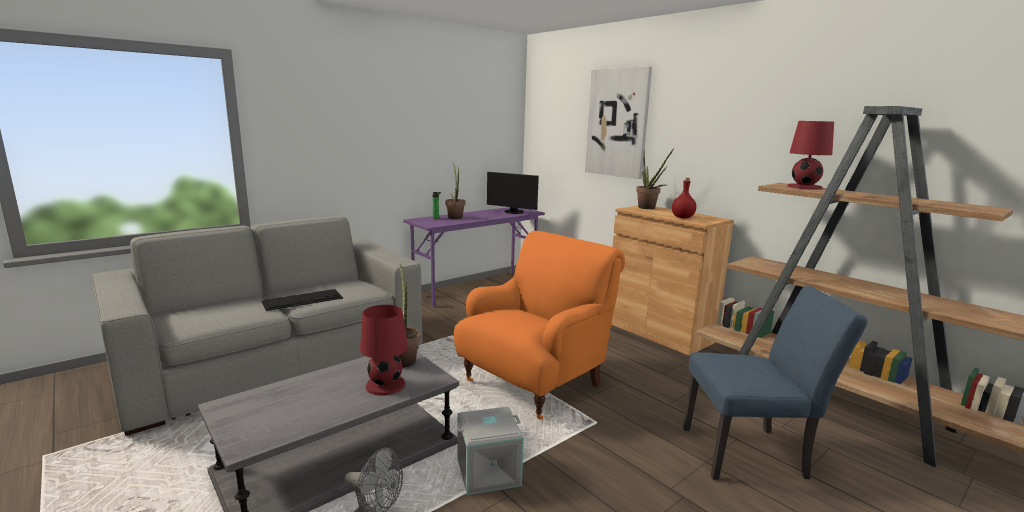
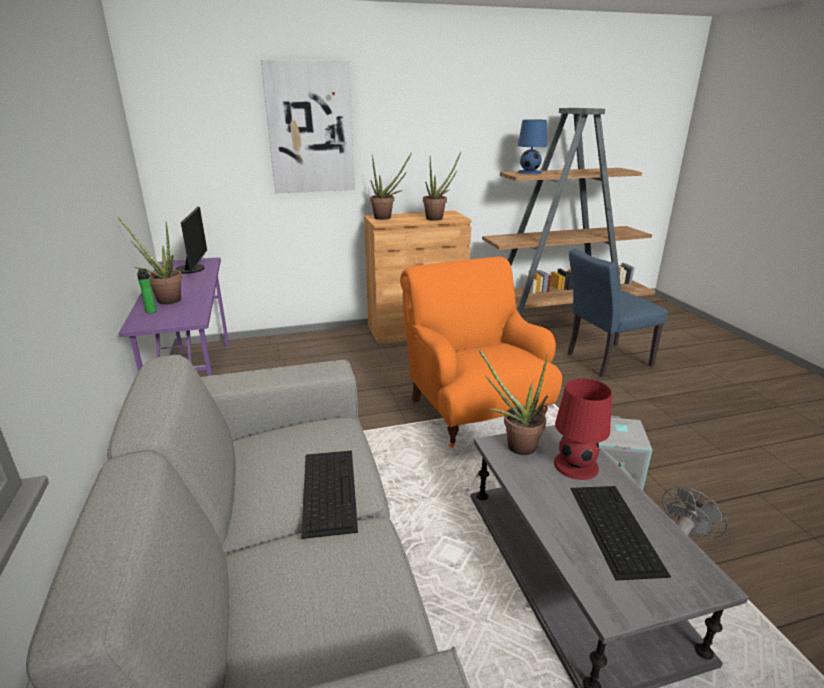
camera: 65 degrees left, 10 degrees up
monitor [487,172,539,214] -> monitor turned 60 degrees counterclockwise [175,206,207,274]
red bottle [672,178,696,218] -> potted plant [423,152,461,221]
blue chair [683,286,868,480] -> blue chair turned 135 degrees counterclockwise [567,249,668,377]
red table lamp [787,121,834,190] -> blue table lamp [518,119,547,174]
none -> keyboard [571,486,671,581]

